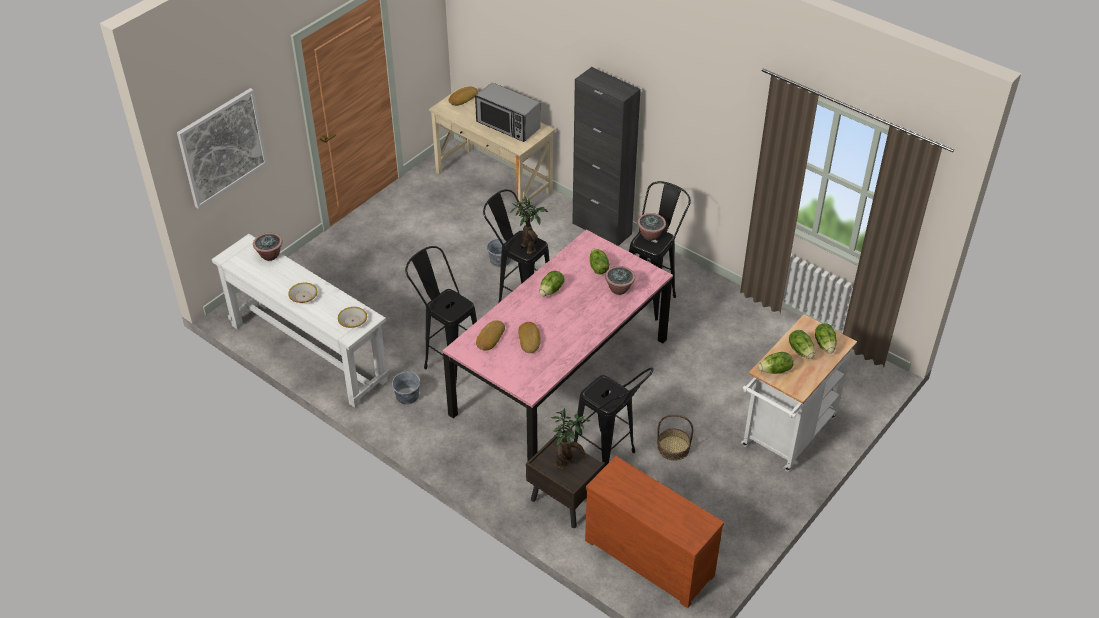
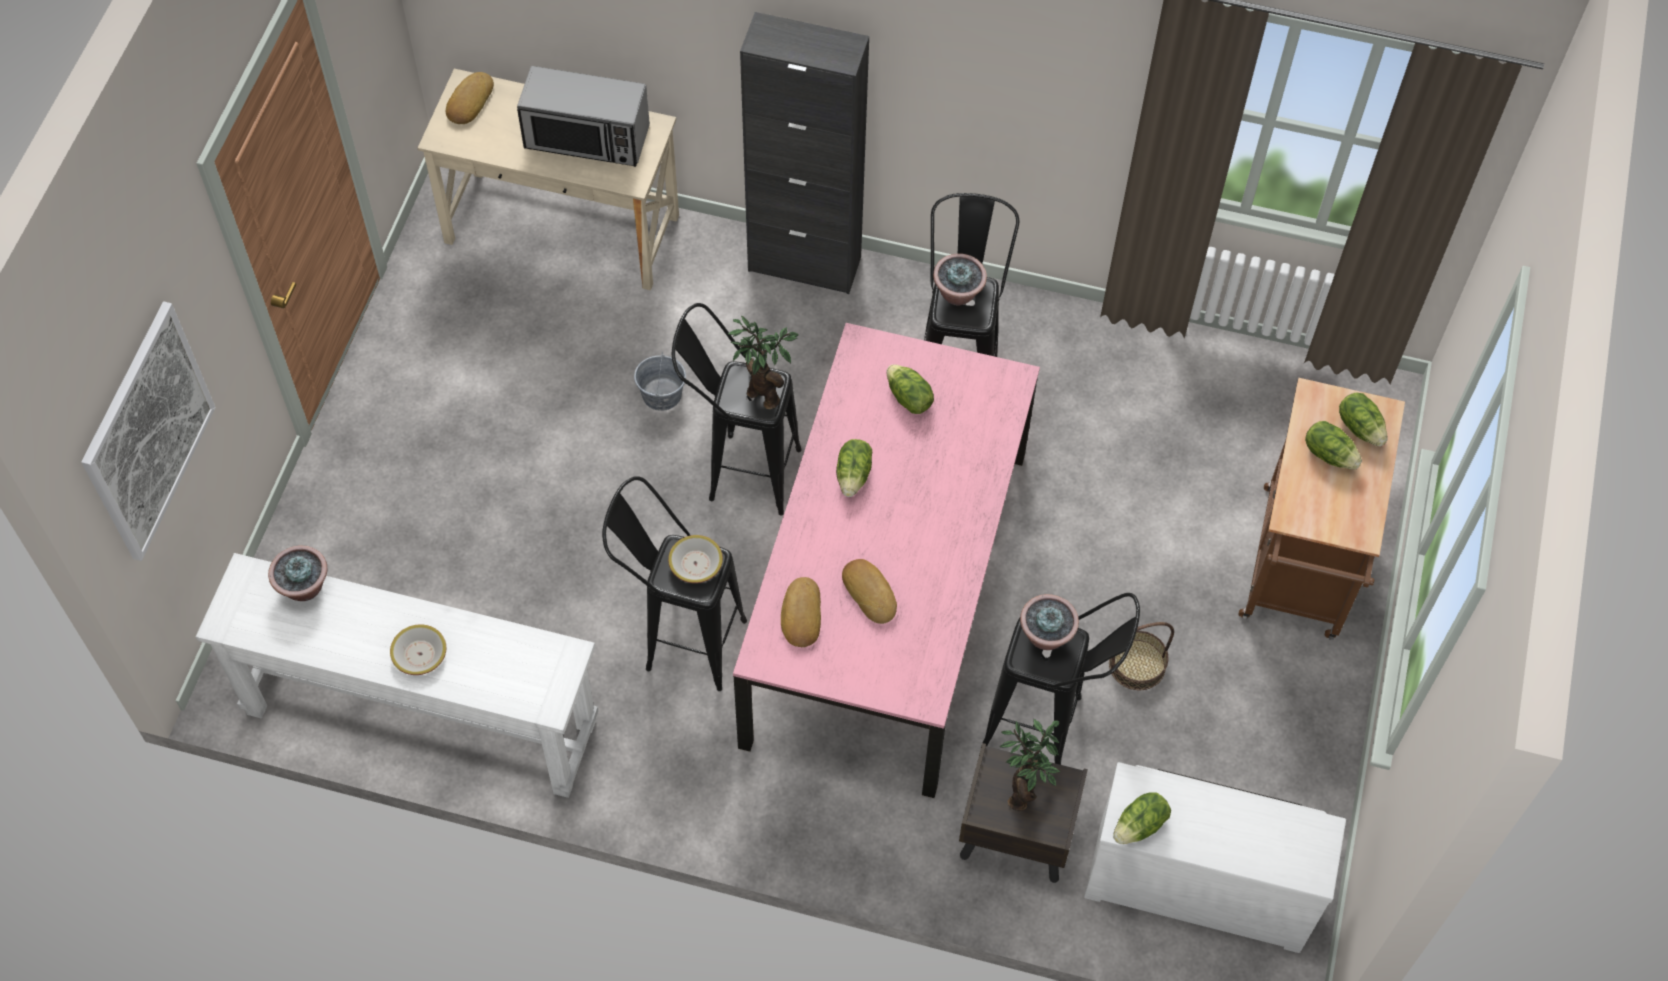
camera: 25 degrees left, 15 degrees up
bowl [338,307,367,328] -> bowl moved to [668,535,723,583]
grey bucket [392,371,420,405] -> none
brown dresser [585,456,724,608] -> white dresser [1084,762,1346,953]
potted plant [605,266,635,295] -> potted plant moved to [1020,594,1079,650]
white cart [741,314,857,472] -> brown cart [1238,378,1405,640]
lettuce [758,352,793,374] -> lettuce moved to [1113,792,1171,844]

